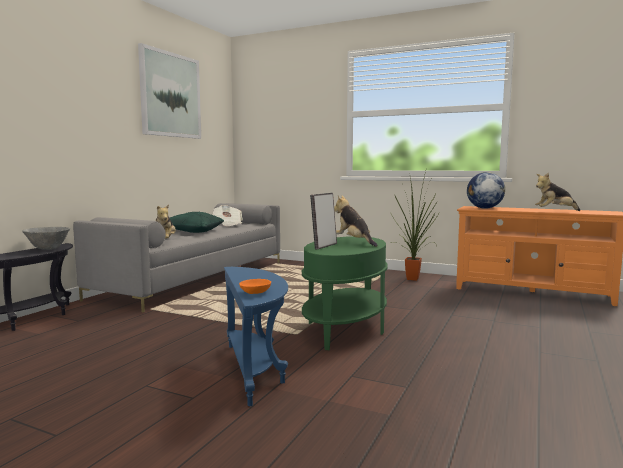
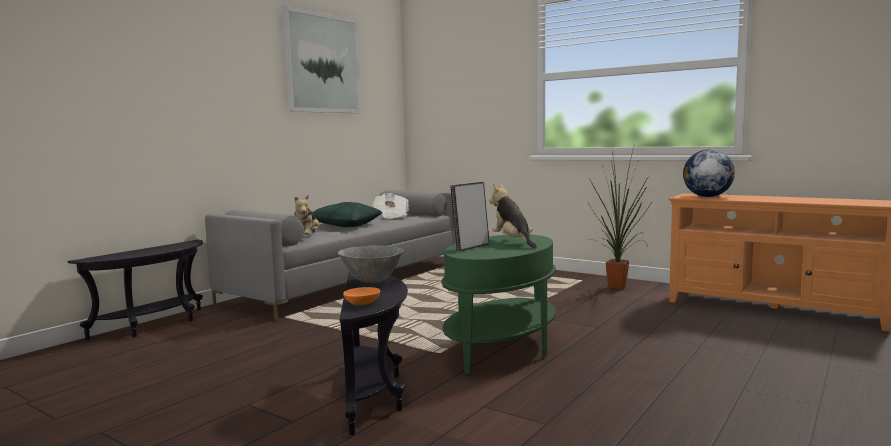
camera: 10 degrees right, 0 degrees up
grey bowl [22,227,70,250] -> grey bowl moved to [338,245,404,283]
blue side table [224,267,288,406] -> black side table [339,272,408,435]
plush toy [535,173,580,211] -> none

